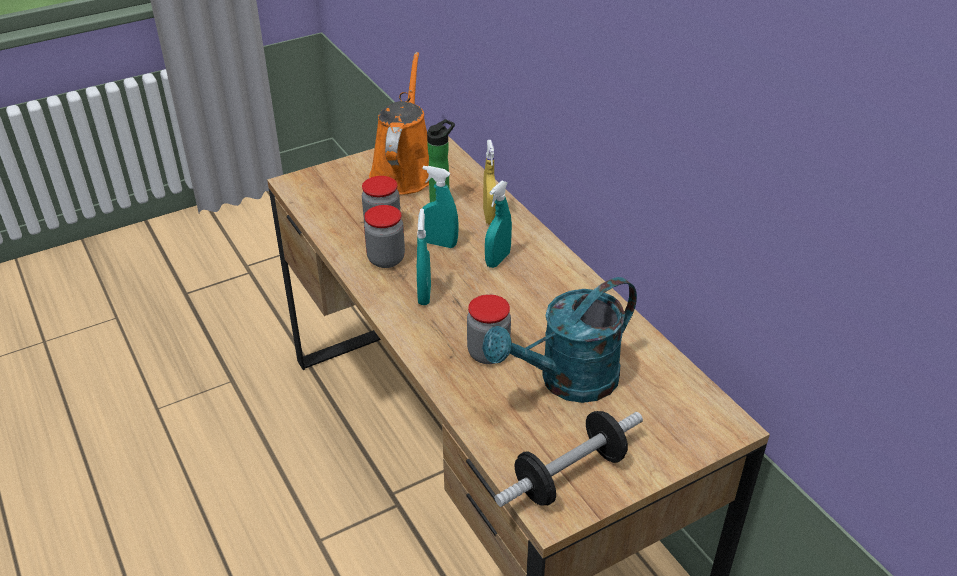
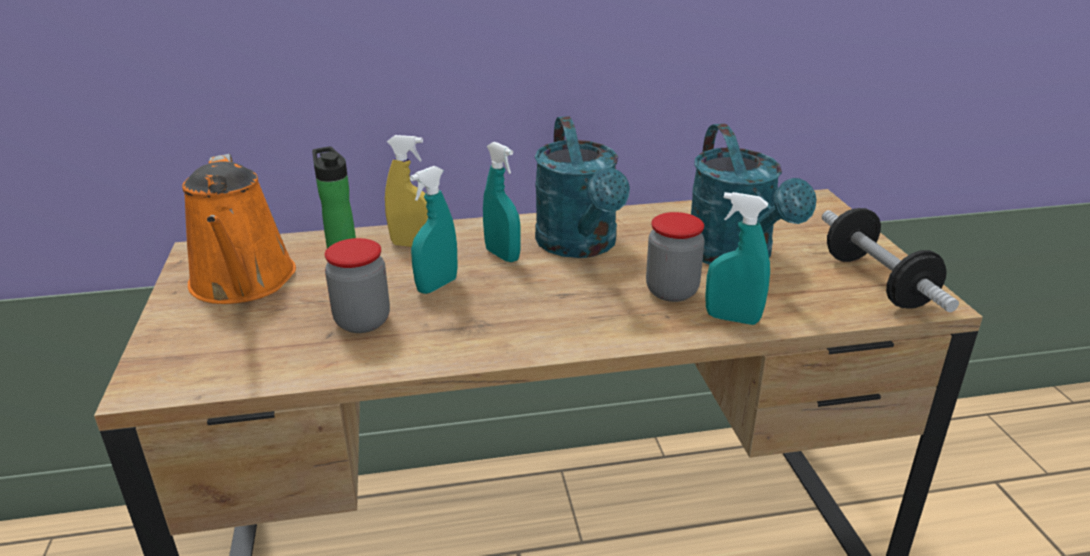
camera: 70 degrees left, 10 degrees down
jar [364,205,405,268] -> none
orange watering can [369,52,429,195] -> orange watering can turned 135 degrees counterclockwise [182,154,296,304]
turquoise spray bottle [417,208,431,305] -> turquoise spray bottle moved to [705,192,770,325]
none -> turquoise watering can [535,116,630,258]

